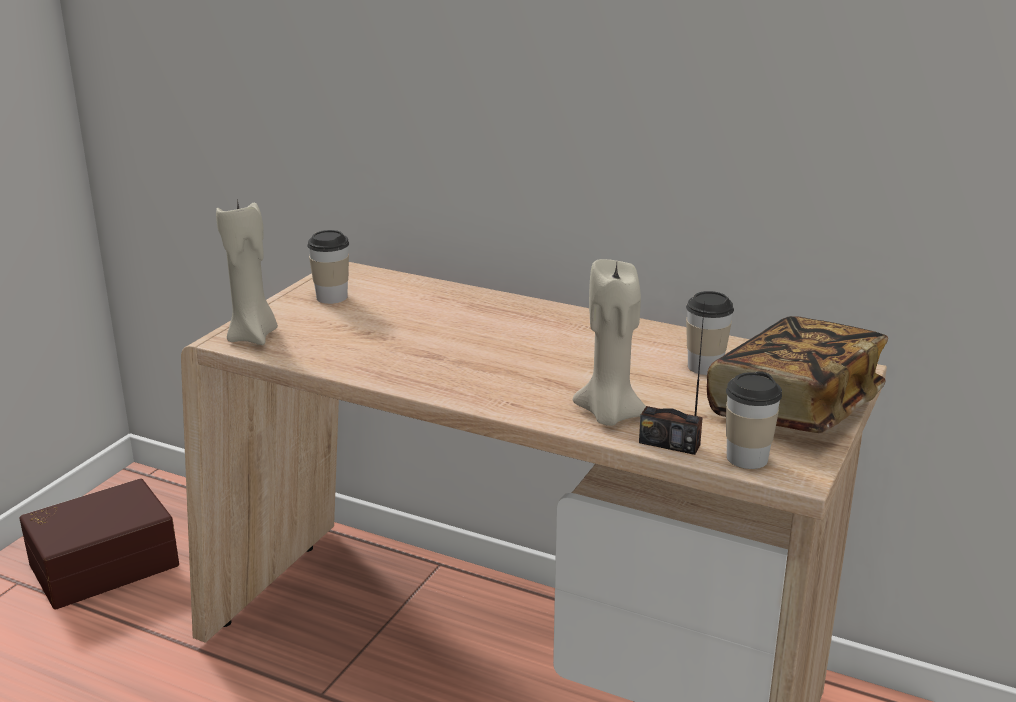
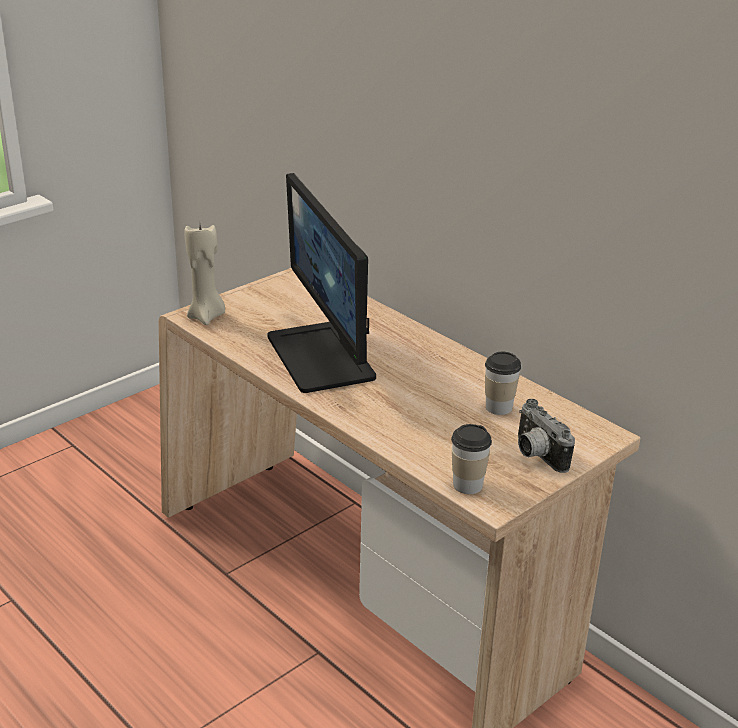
camera: 20 degrees right, 5 degrees up
brown storage box [20,479,179,609] -> none
cup [307,230,349,304] -> none
beige candle [573,259,646,426] -> none
radio [639,301,705,455] -> none
book [707,316,888,433] -> camera [518,399,575,473]
none -> monitor [268,173,376,393]

